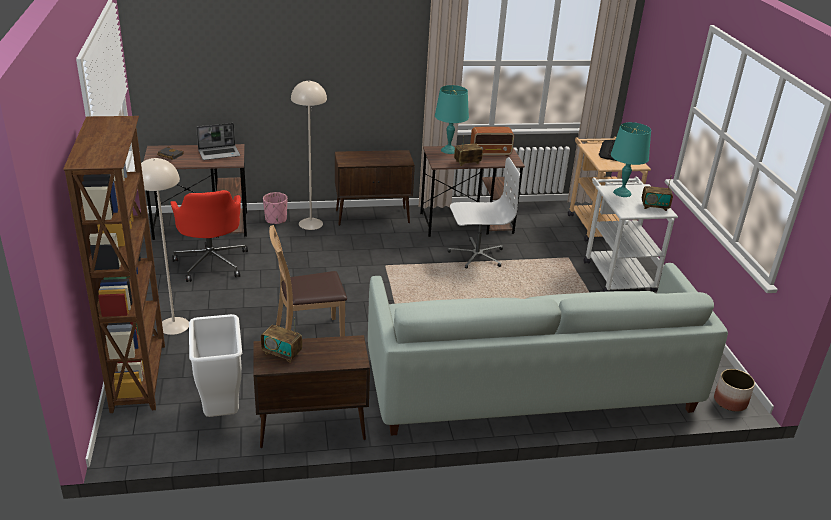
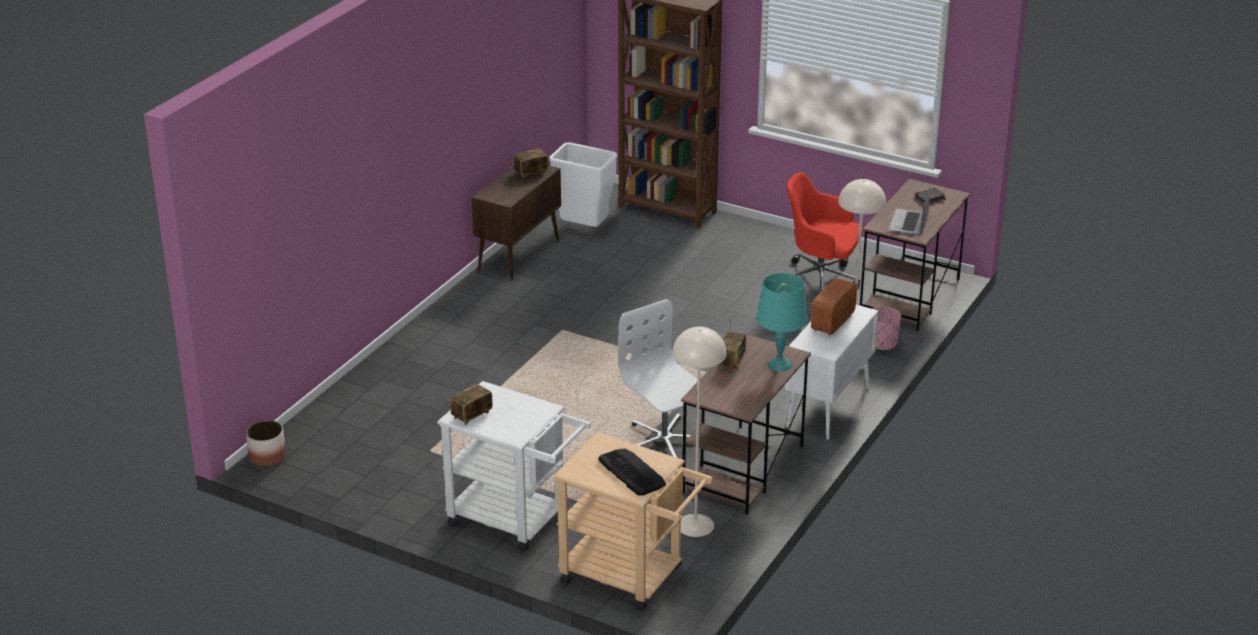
camera: 130 degrees right, 0 degrees up
beige floor lamp [141,158,189,335] -> beige floor lamp moved to [672,327,727,537]
brown chair [269,225,347,337] -> none
brown cabinet [335,150,415,226] -> white cabinet [785,305,878,440]
white sofa [368,263,728,436] -> none
white office chair [448,157,520,269] -> white office chair turned 120 degrees clockwise [618,299,697,458]
radio [470,126,514,156] -> radio moved to [811,278,857,335]
turquoise table lamp [611,122,651,197] -> none

